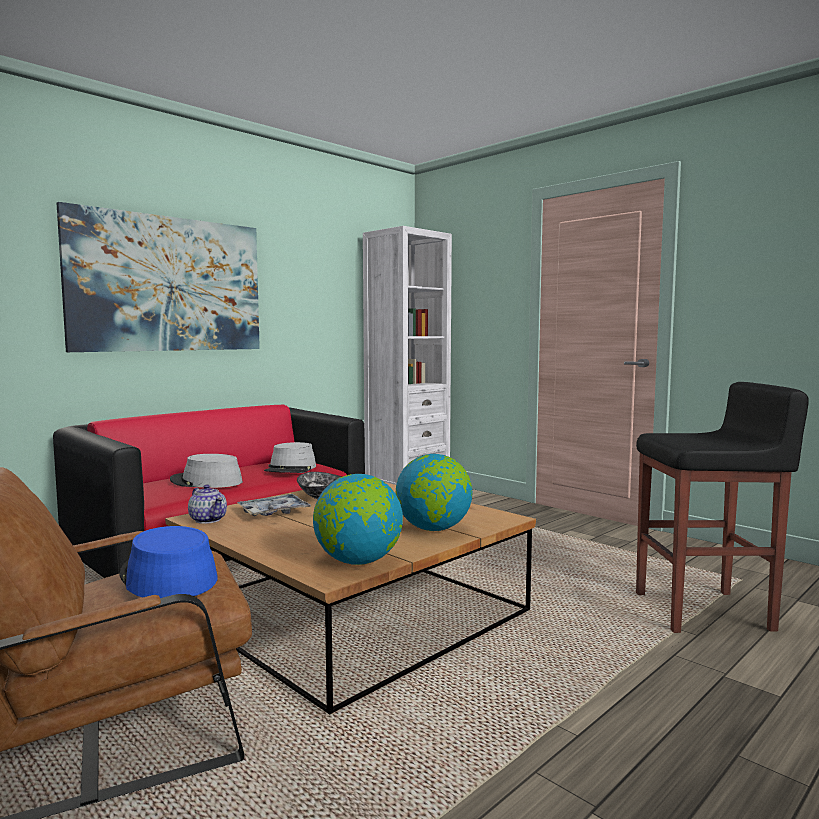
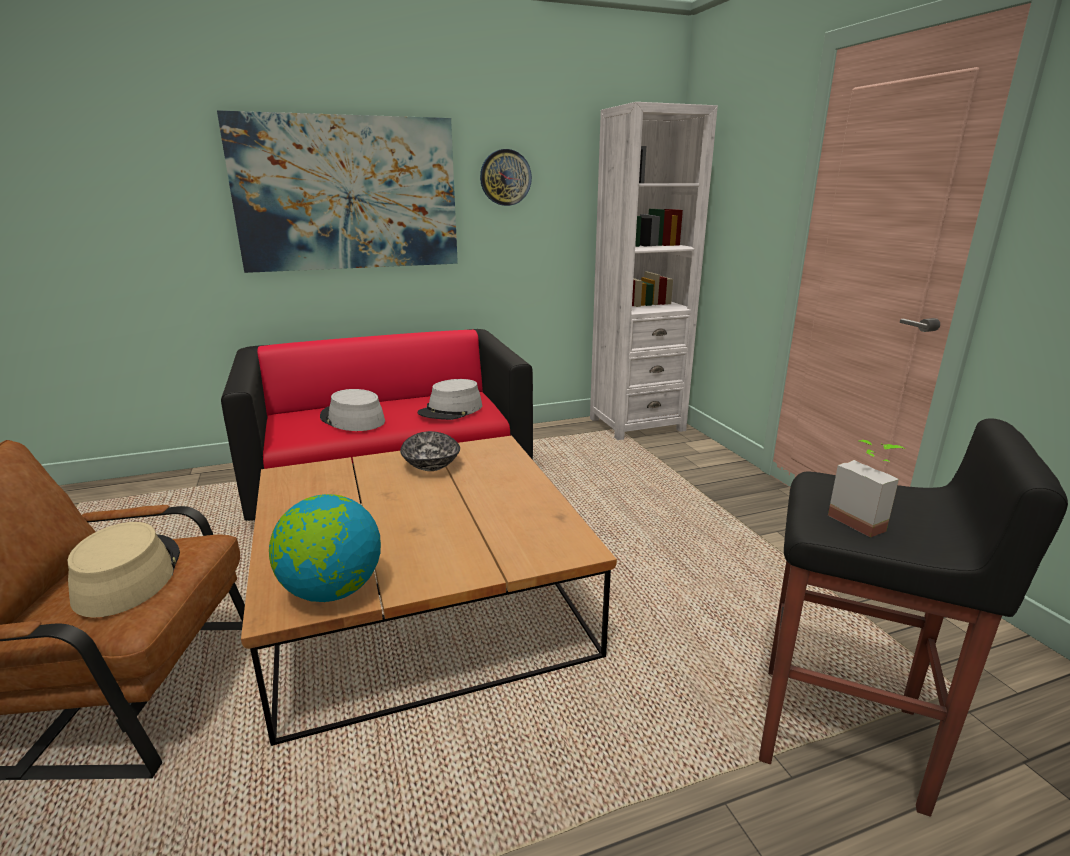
camera: 25 degrees right, 15 degrees up
blue hat [119,526,218,598] -> beige hat [67,522,180,618]
teapot [188,485,227,524] -> none
tray [237,494,312,516] -> none
globe [396,454,473,531] -> none
none -> wall clock [480,149,532,206]
none -> potted plant [828,440,905,538]

